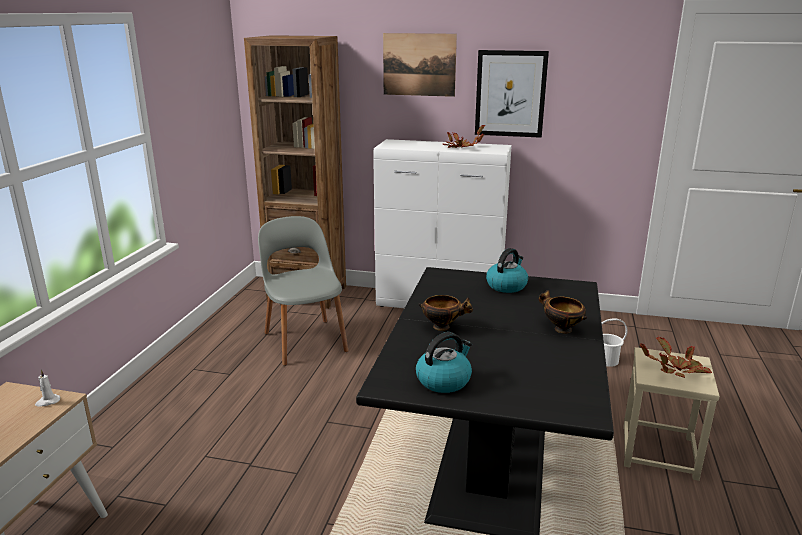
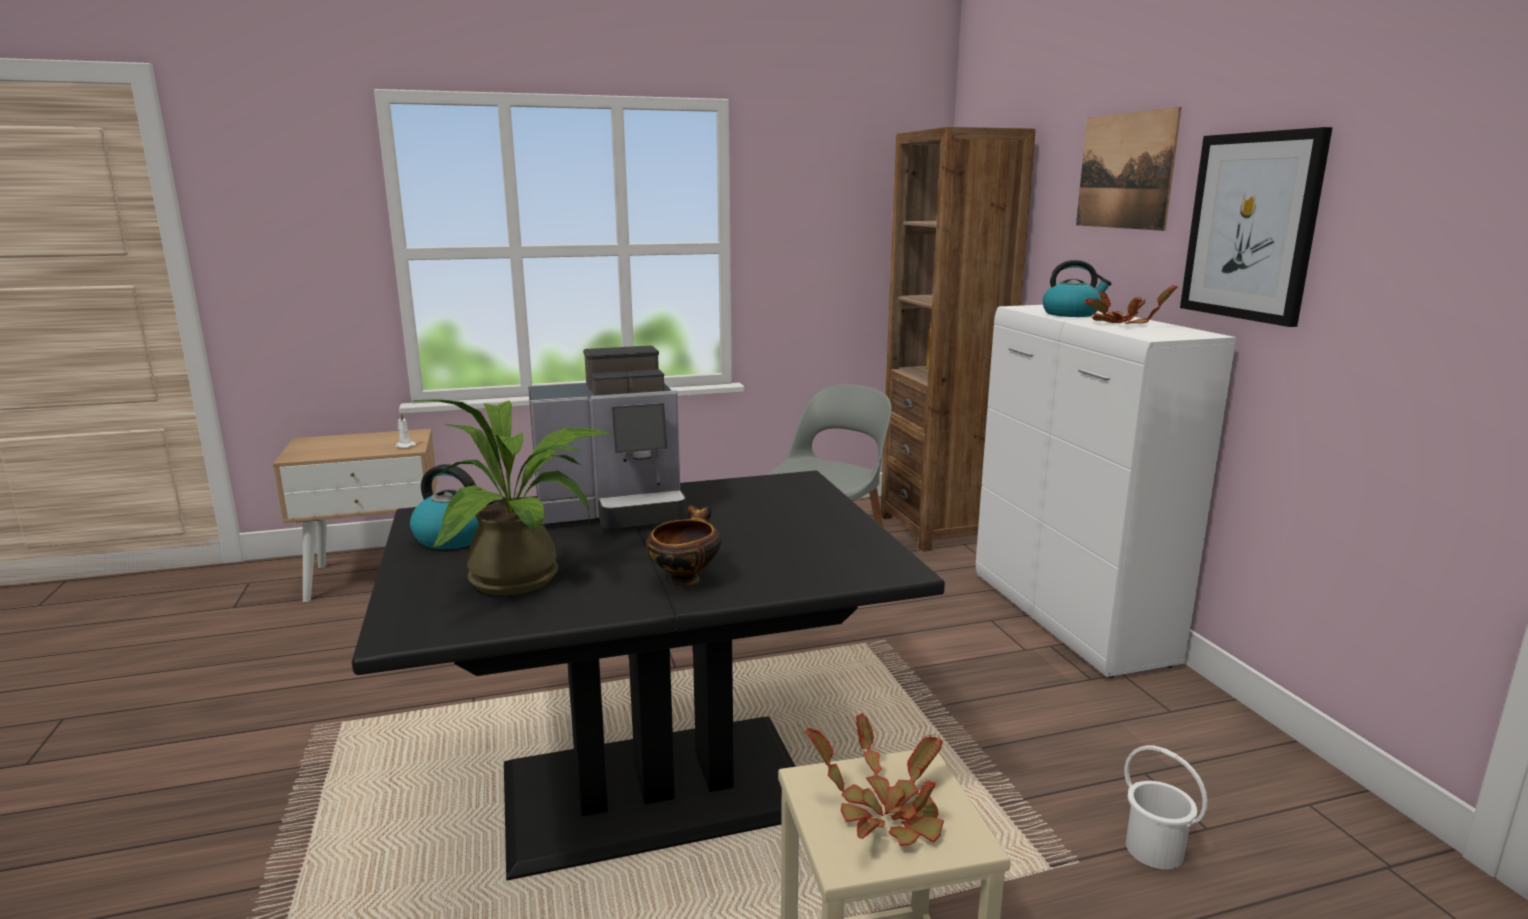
camera: 60 degrees right, 5 degrees down
bowl [419,295,473,331] -> coffee machine [528,346,686,531]
kettle [486,248,528,293] -> kettle moved to [1043,260,1112,317]
none -> potted plant [413,399,613,595]

